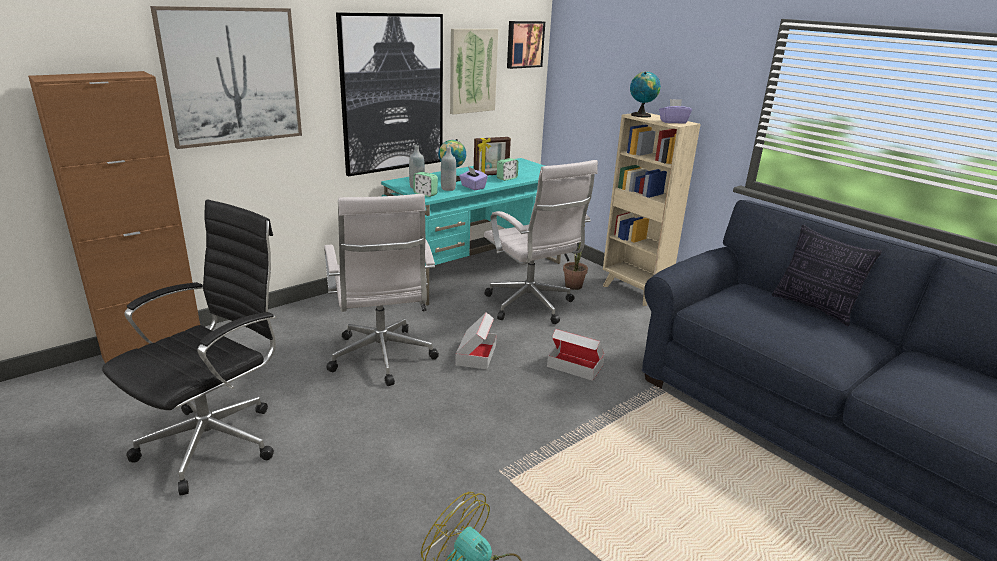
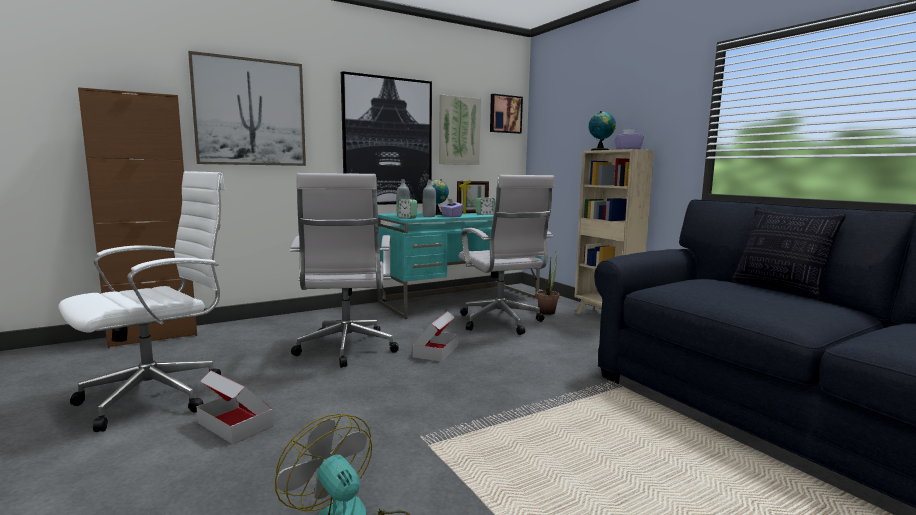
camera: 10 degrees right, 15 degrees down
black office chair [102,199,276,496] -> white office chair [58,171,225,432]
cardboard box [547,329,605,381] -> cardboard box moved to [196,371,274,444]

